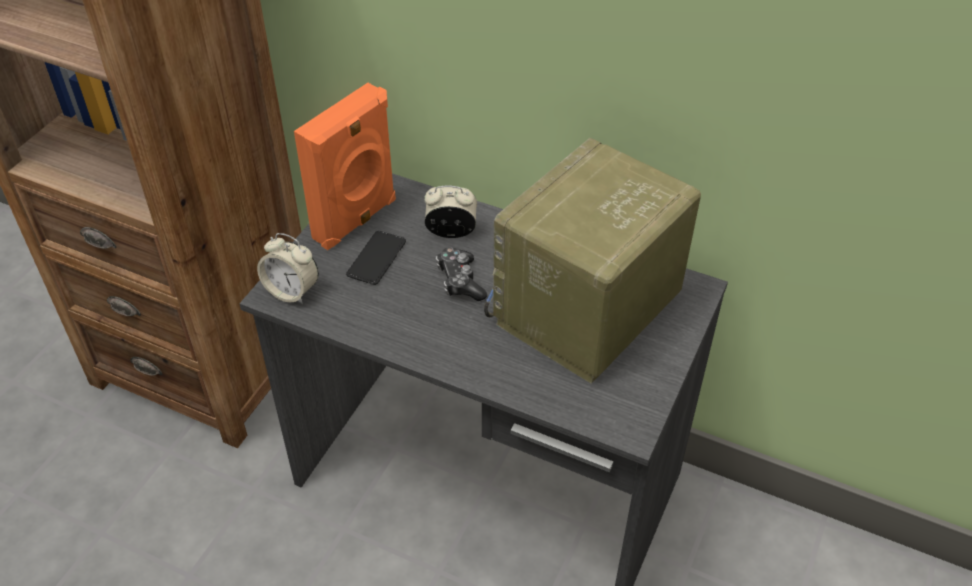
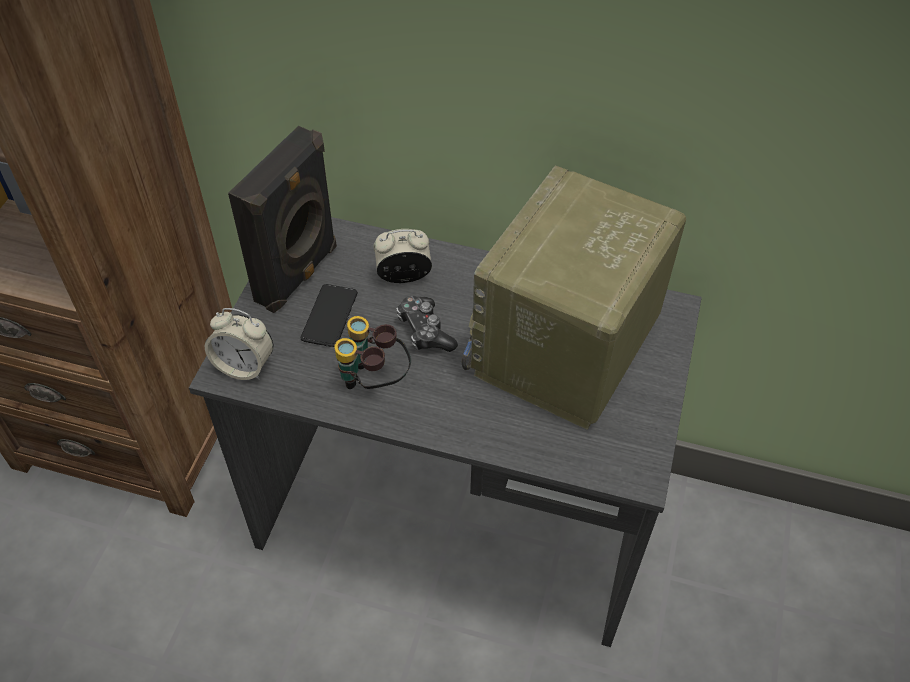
camera: 10 degrees left, 5 degrees up
orange speaker [294,83,396,250] -> black speaker [228,126,337,313]
none -> binoculars [334,316,411,389]

